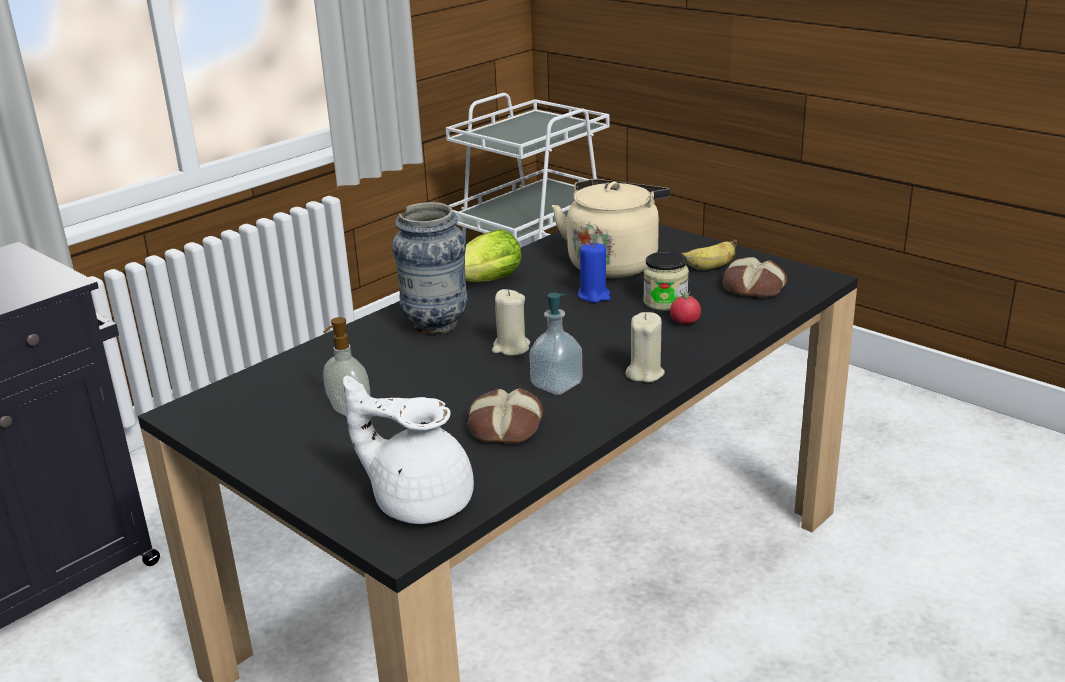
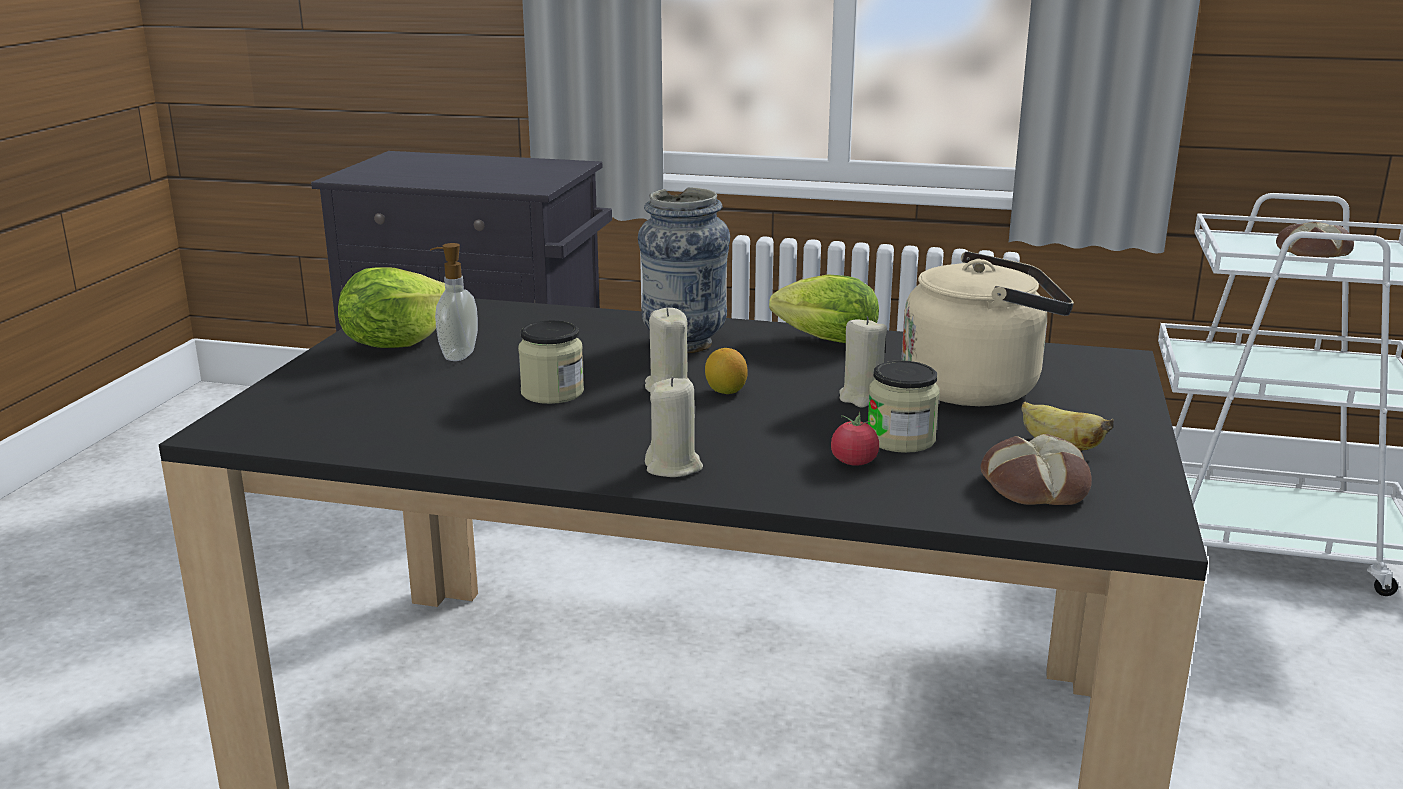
camera: 60 degrees right, 5 degrees down
white teapot [343,375,474,524] -> none
bread [468,388,543,444] -> bread moved to [1276,222,1354,258]
soap dispenser [529,293,583,395] -> none
blue candle [578,242,610,303] -> beige candle [840,317,887,407]
none -> lettuce [338,267,445,348]
none -> jar [518,321,584,404]
none -> lemon [705,348,748,394]

